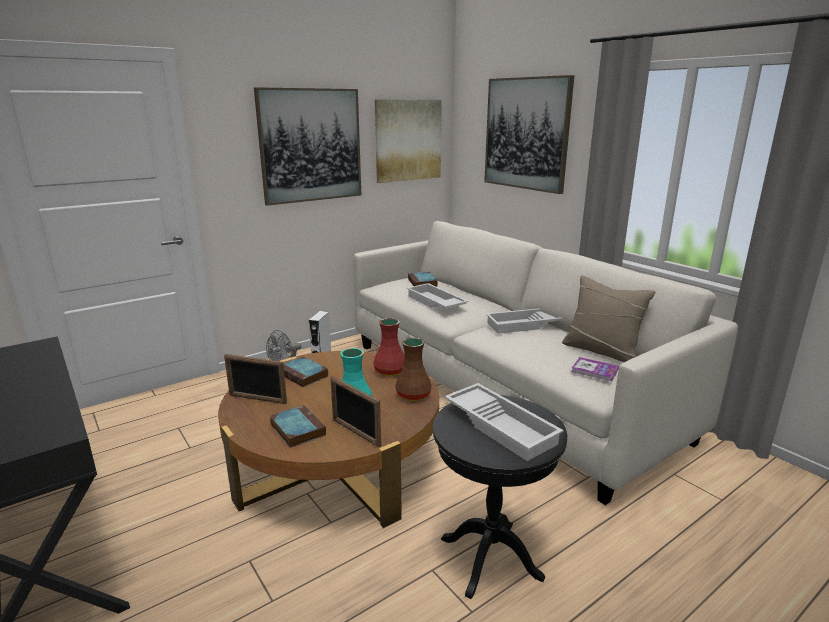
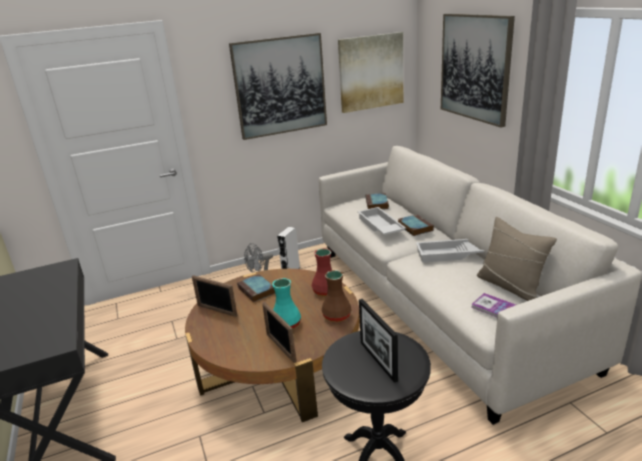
camera: 15 degrees right, 5 degrees up
book [270,405,326,448] -> book moved to [398,215,434,236]
white tray [444,383,564,461] -> picture frame [359,299,398,383]

